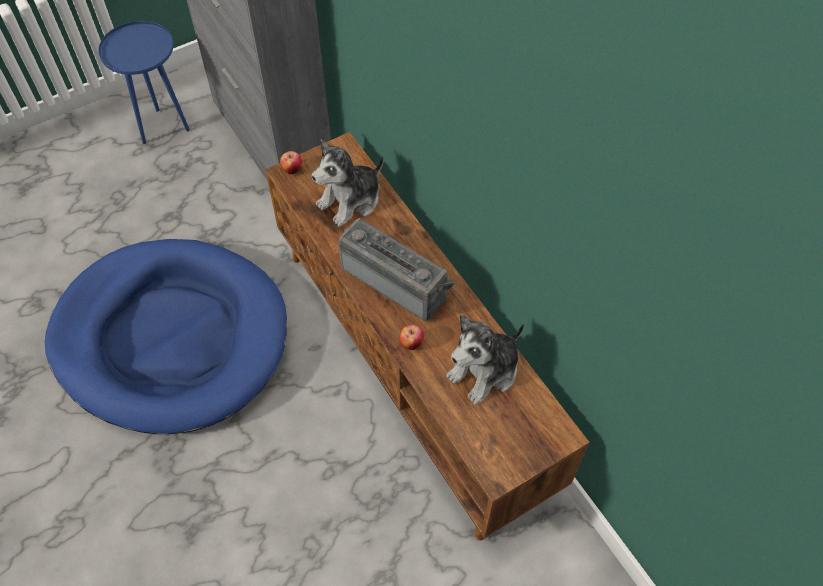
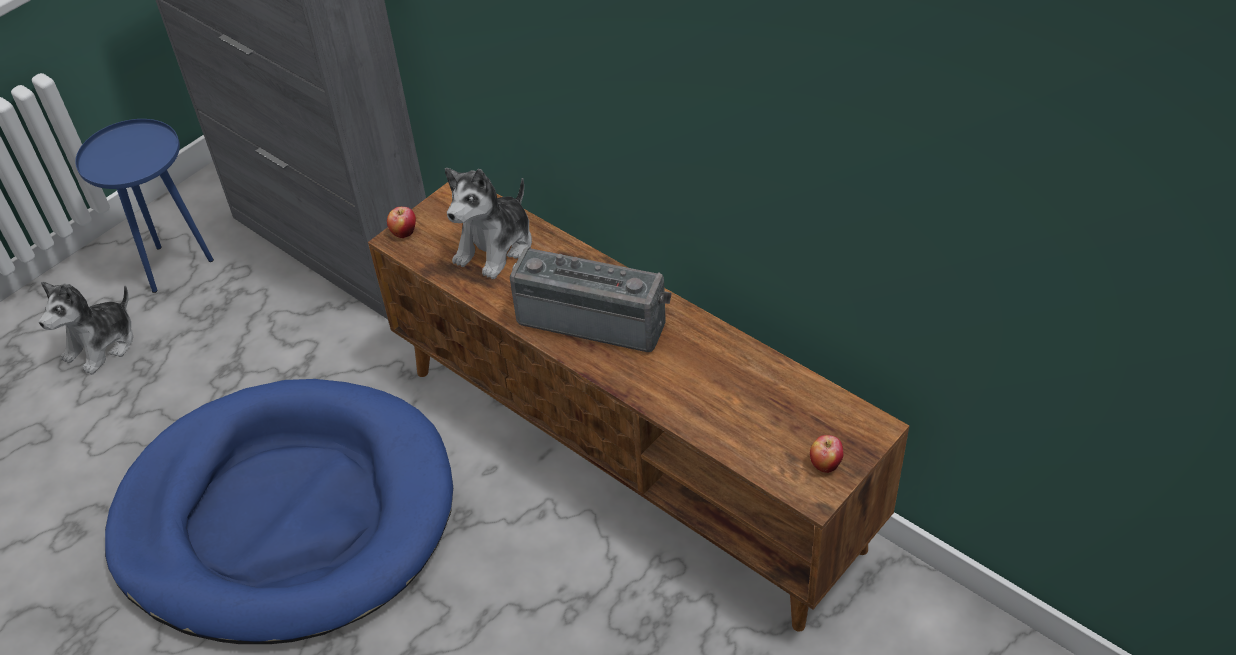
camera: 15 degrees left, 10 degrees down
apple [399,324,424,350] -> apple moved to [810,435,843,473]
plush toy [447,314,524,405] -> plush toy moved to [39,282,133,375]

